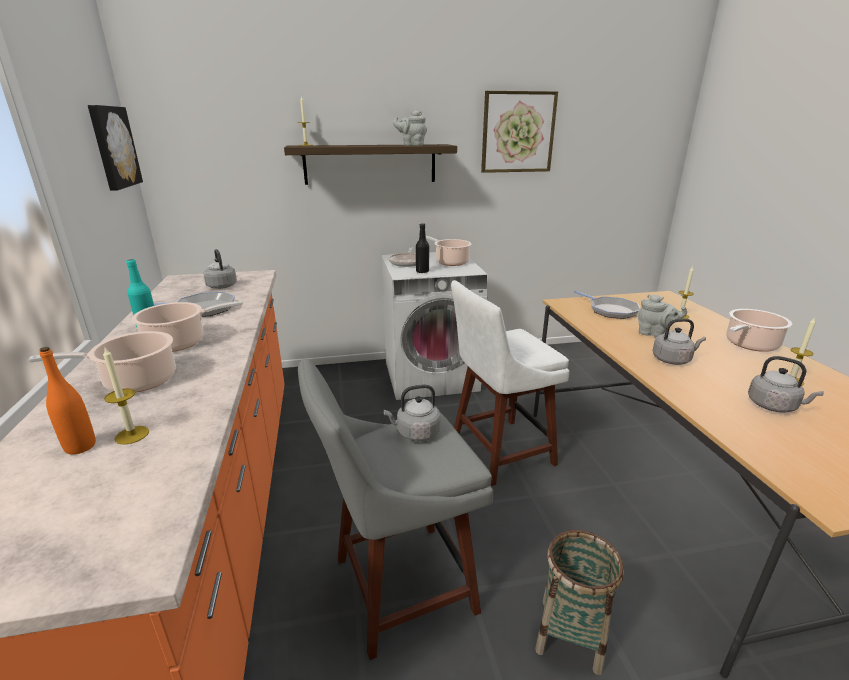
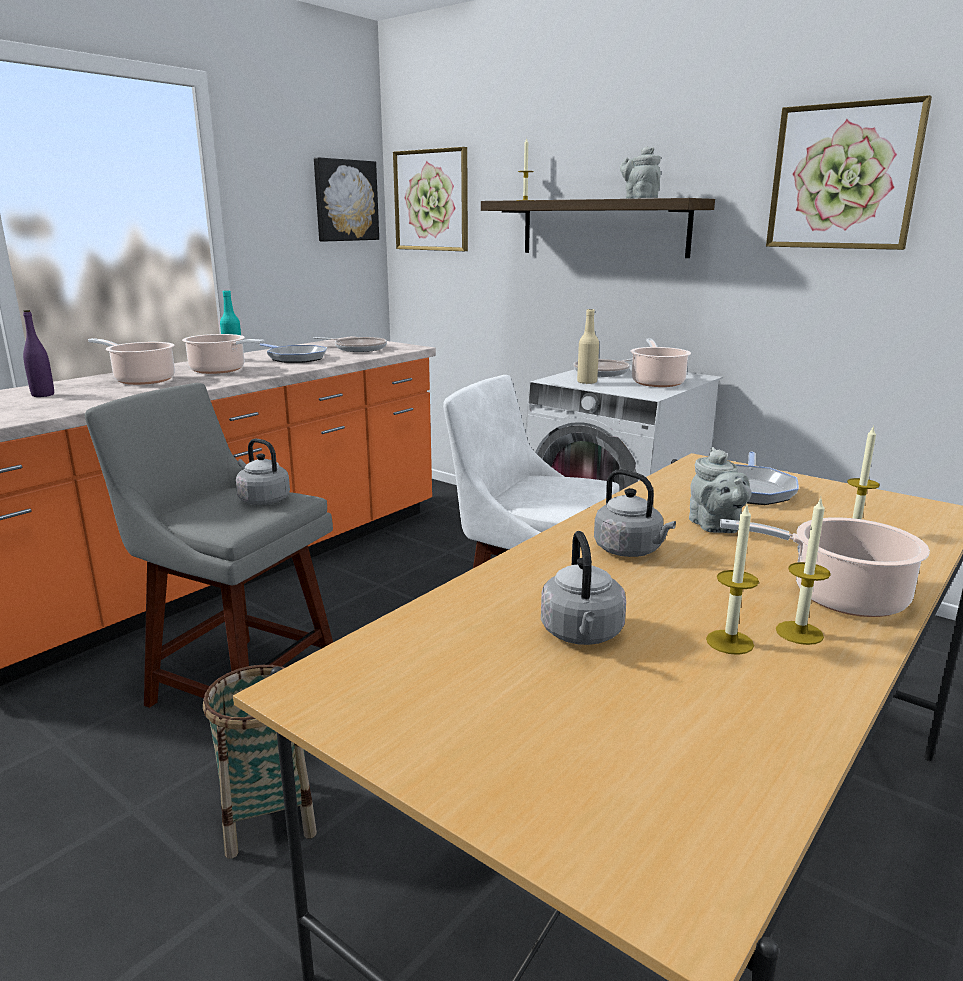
camera: 50 degrees right, 5 degrees down
orange bottle [40,347,96,455] -> purple bottle [23,310,54,397]
candle [103,346,149,445] -> candle moved to [776,498,831,645]
grey kettle [203,249,237,289] -> frying pan [313,337,387,352]
black bottle [416,223,429,273] -> beige bottle [577,309,599,384]
none -> picture [393,147,468,251]

